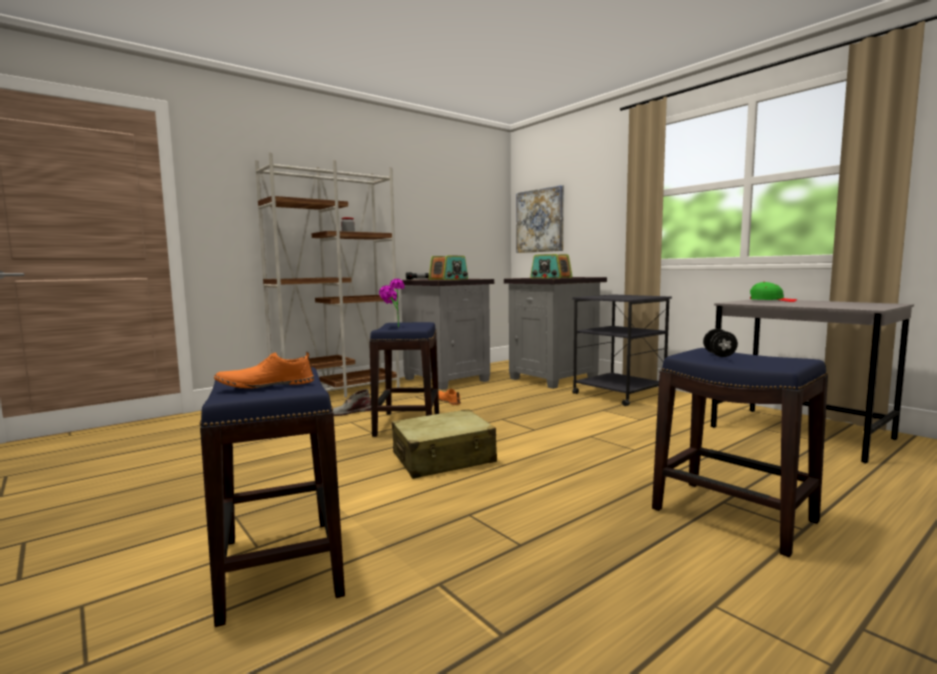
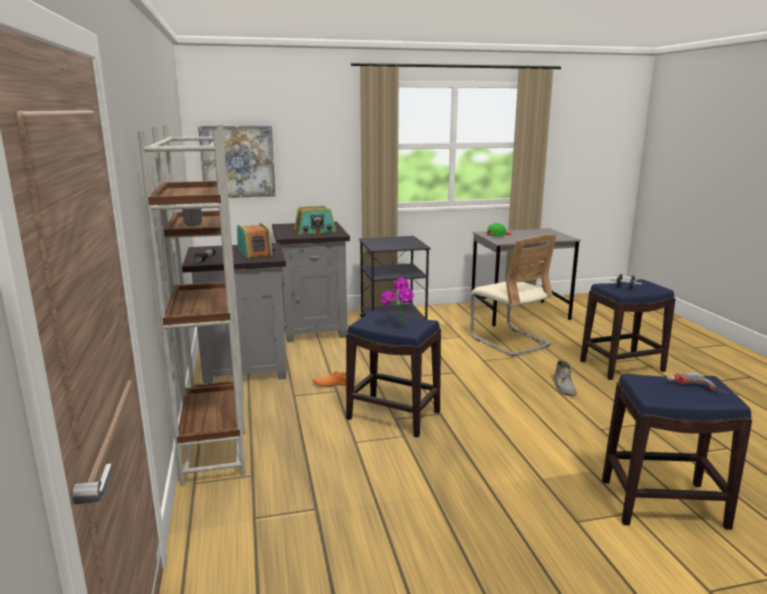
camera: 65 degrees left, 10 degrees up
orange shoe [214,352,314,388] -> power drill [667,373,729,394]
grey boot [333,389,371,416] -> grey boot moved to [553,360,577,396]
beige suitcase [392,409,497,479] -> none
none -> beige chair [470,235,556,357]

